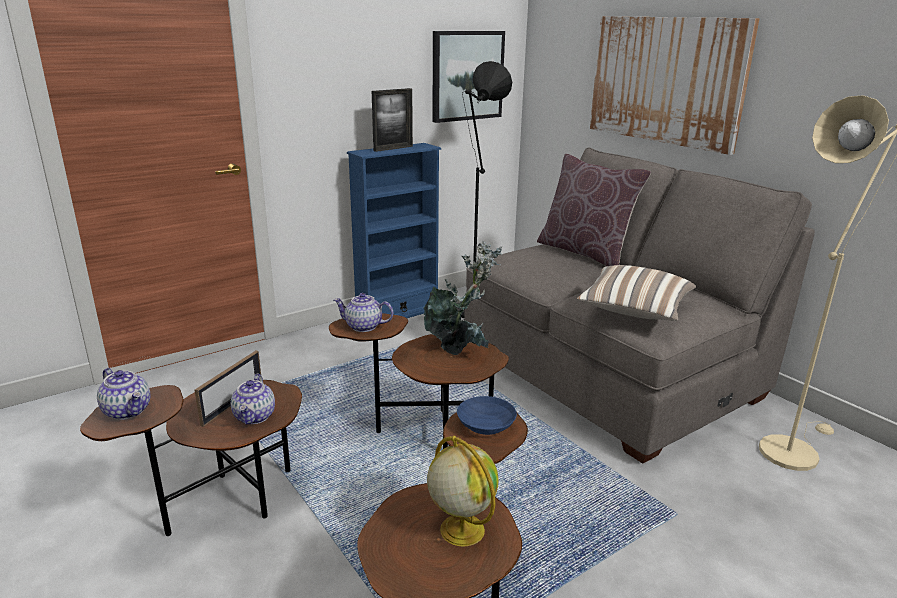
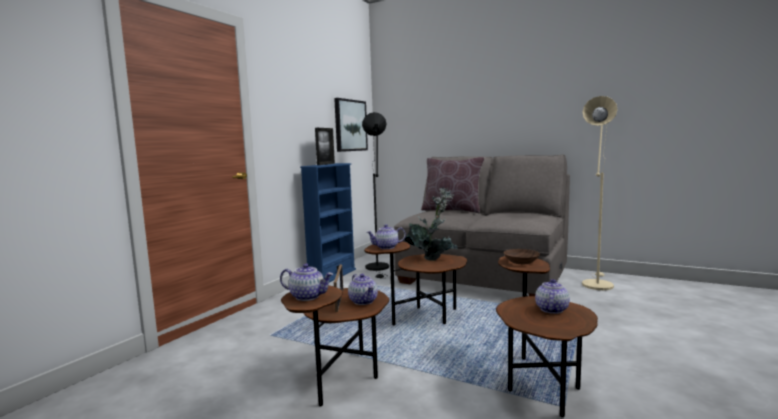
camera: 25 degrees left, 15 degrees down
globe [427,436,499,546] -> teapot [535,279,570,314]
blue bowl [457,396,517,435] -> brown bowl [503,249,540,264]
pillow [577,265,696,321] -> none
picture [590,16,760,155] -> none

